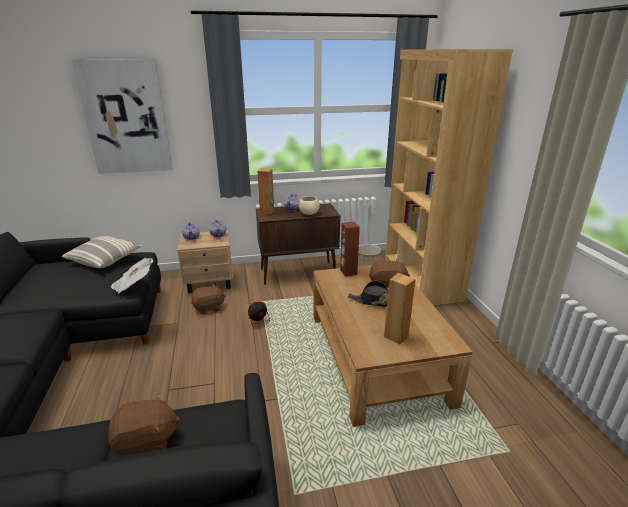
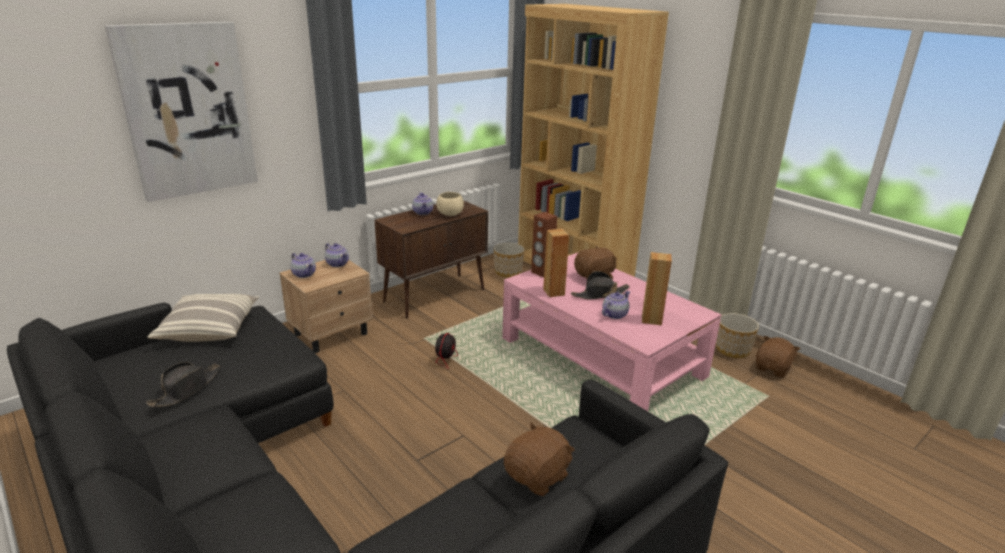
camera: 30 degrees left, 0 degrees up
newspaper [111,258,153,293] -> none
brown plush toy [191,284,226,314] -> brown plush toy moved to [756,336,800,378]
brown speaker [257,168,274,214] -> brown speaker moved to [543,228,569,297]
brown coffee table [313,265,473,427] -> pink coffee table [502,253,721,411]
none -> black hat [146,362,221,407]
none -> teapot [602,291,630,319]
none -> planter [716,313,759,358]

